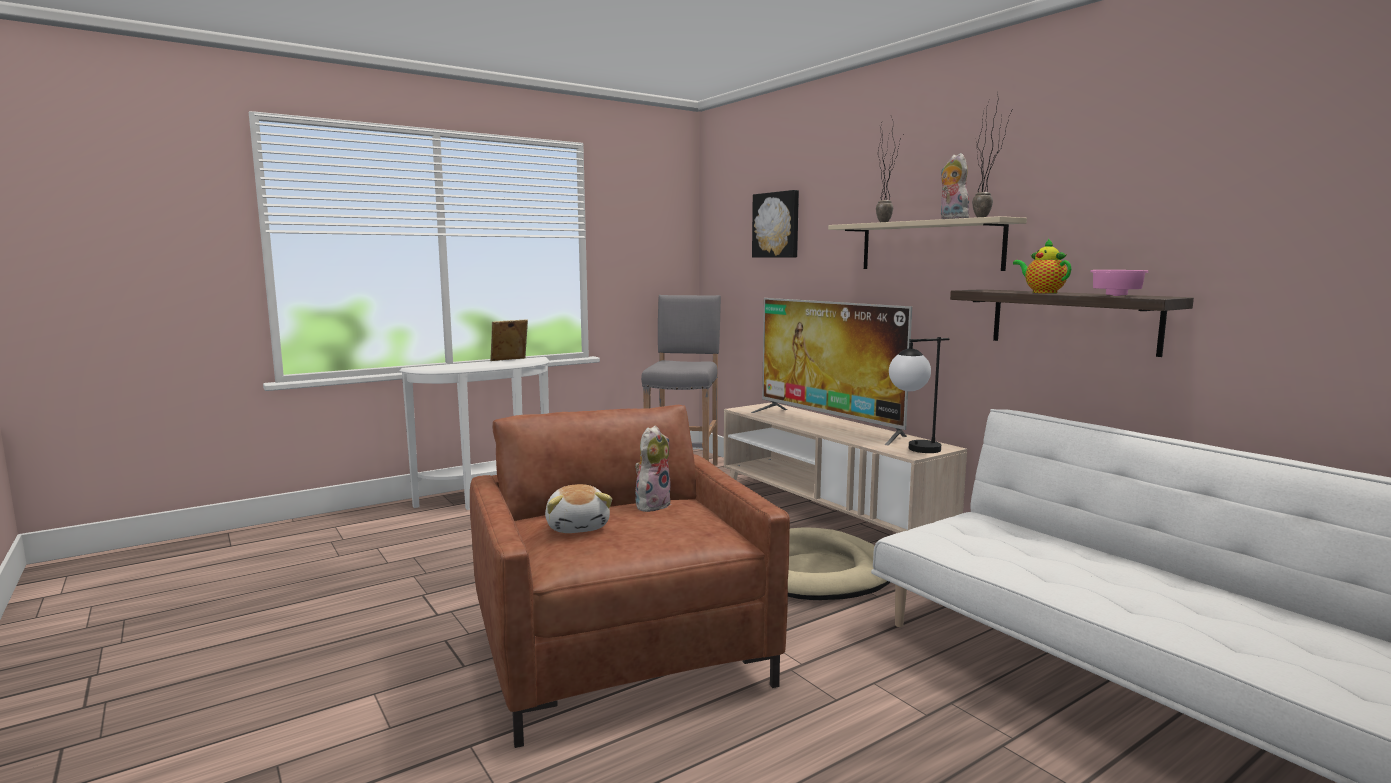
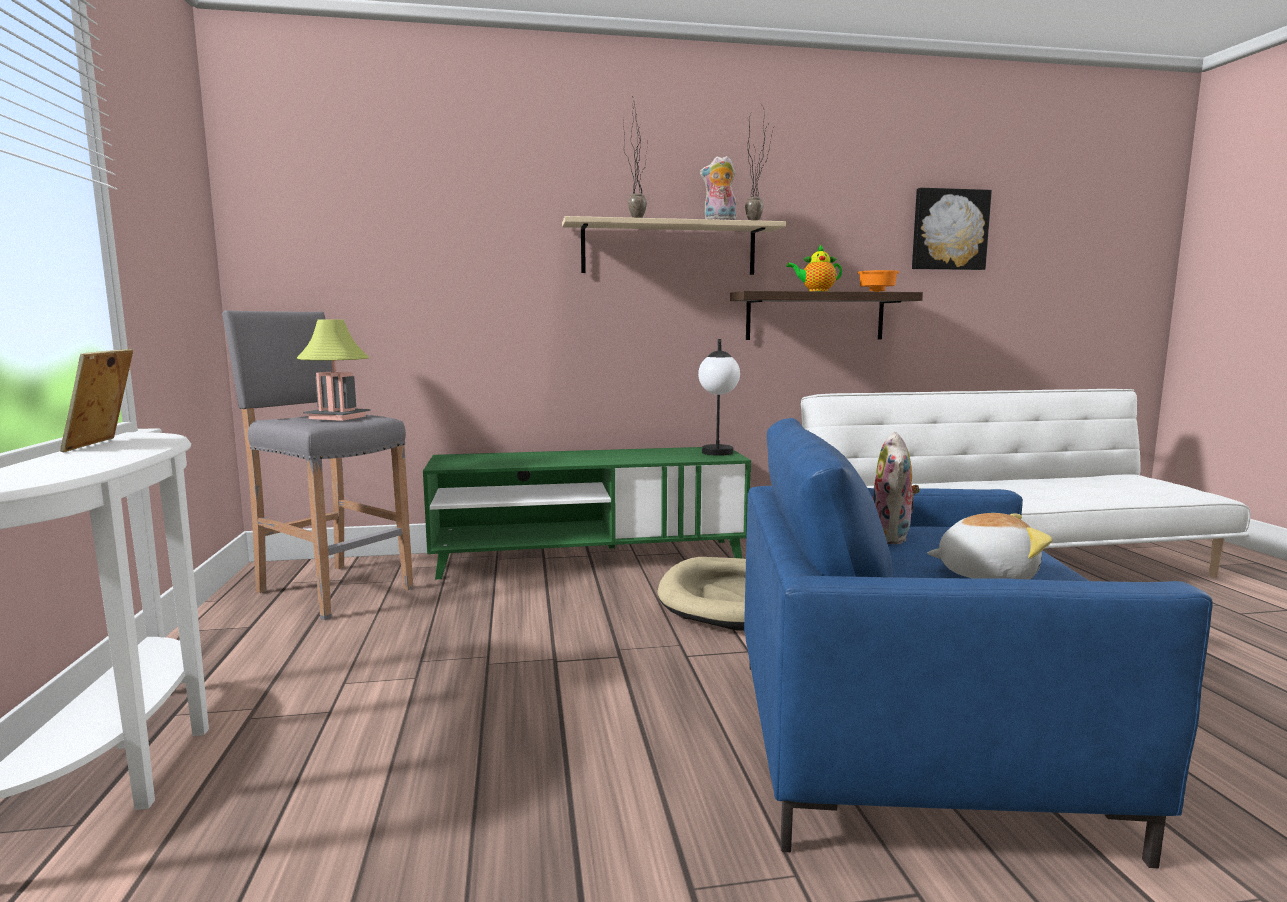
camera: 65 degrees left, 0 degrees up
brown armchair [470,405,790,748] -> blue armchair [744,418,1213,868]
plush toy [635,426,672,512] -> plush toy turned 135 degrees counterclockwise [873,432,921,544]
beige tv stand [724,402,967,533] -> green tv stand [423,447,751,579]
television [751,298,912,445] -> none
picture [752,190,799,258] -> picture moved to [912,188,992,270]
pink bowl [1090,270,1149,296] -> orange bowl [857,270,899,292]
none -> table lamp [297,320,371,421]

